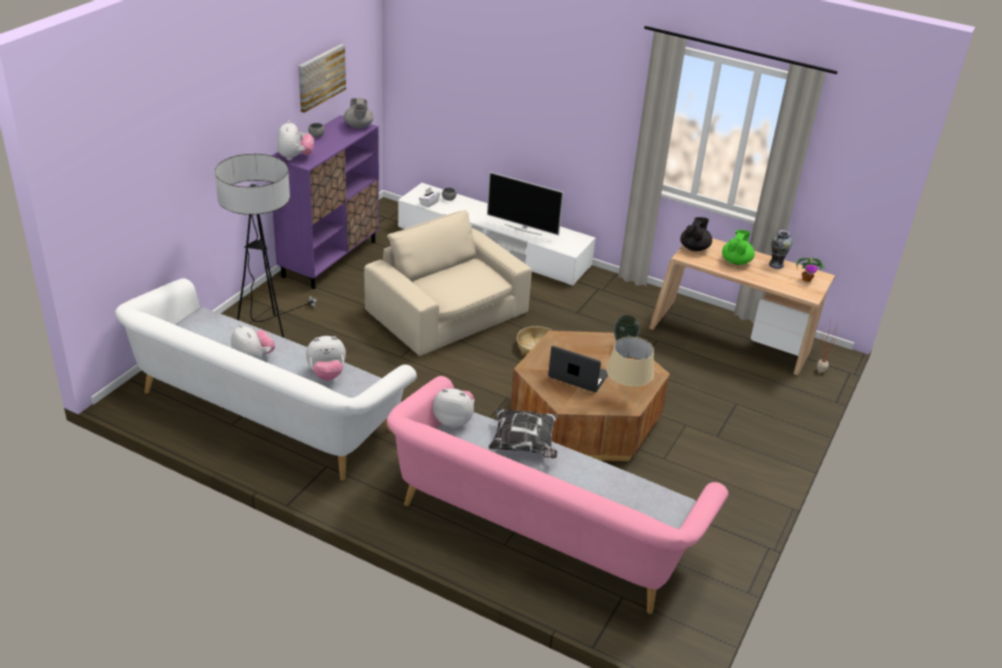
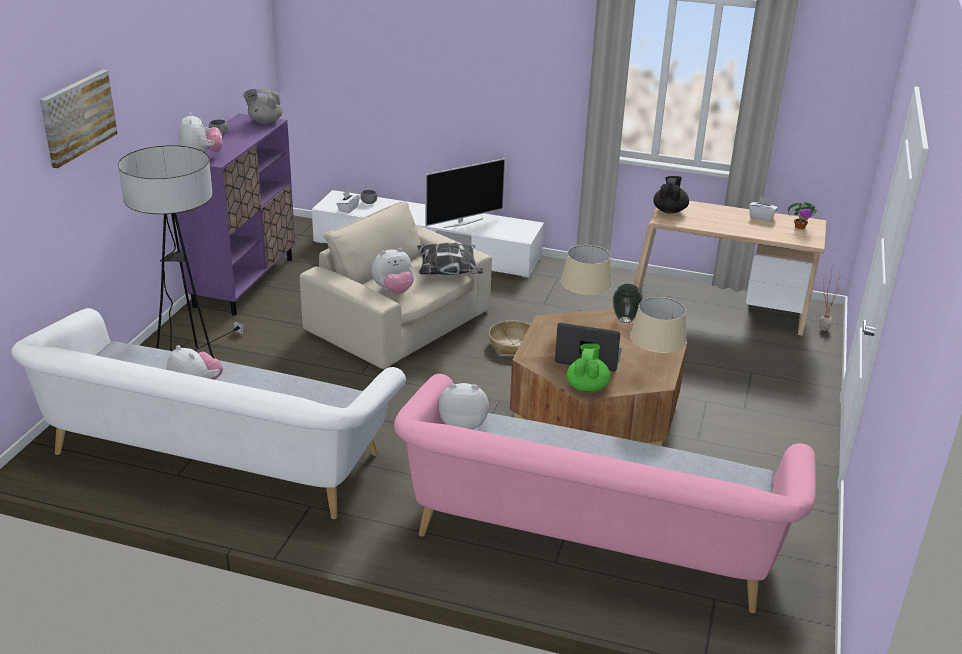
camera: 10 degrees left, 5 degrees down
picture [298,44,346,113] -> picture moved to [40,70,117,168]
plush toy [306,336,346,381] -> plush toy moved to [371,248,414,294]
grey teapot [344,98,374,129] -> grey teapot turned 120 degrees clockwise [243,89,282,124]
television [487,172,564,236] -> television turned 45 degrees counterclockwise [425,158,505,228]
pillow [488,408,558,459] -> pillow moved to [417,243,484,275]
green teapot [722,230,755,265] -> green teapot moved to [567,343,611,392]
vase [769,230,793,269] -> white tissue box [749,196,778,221]
none -> beige table lamp [561,245,612,320]

